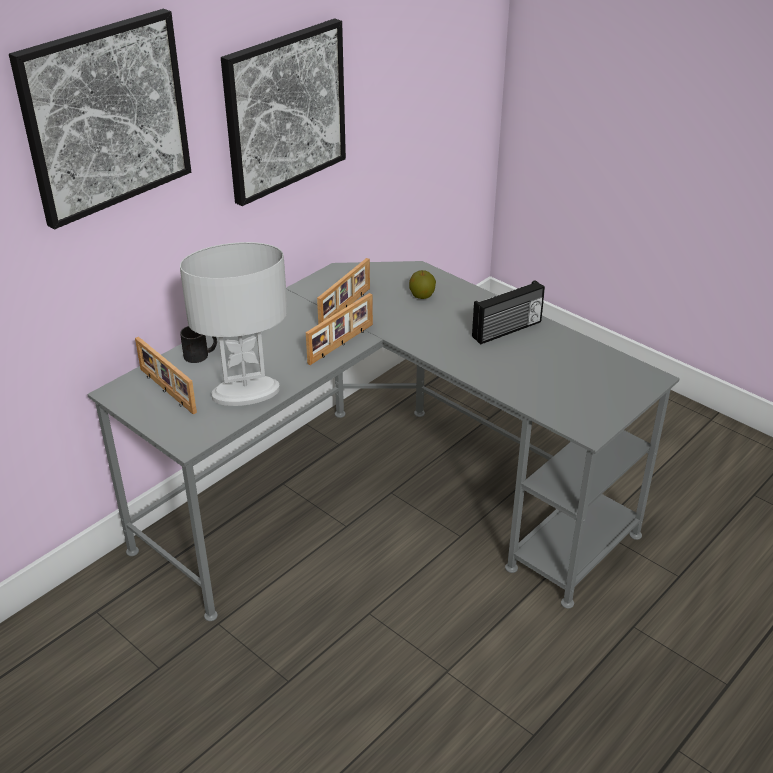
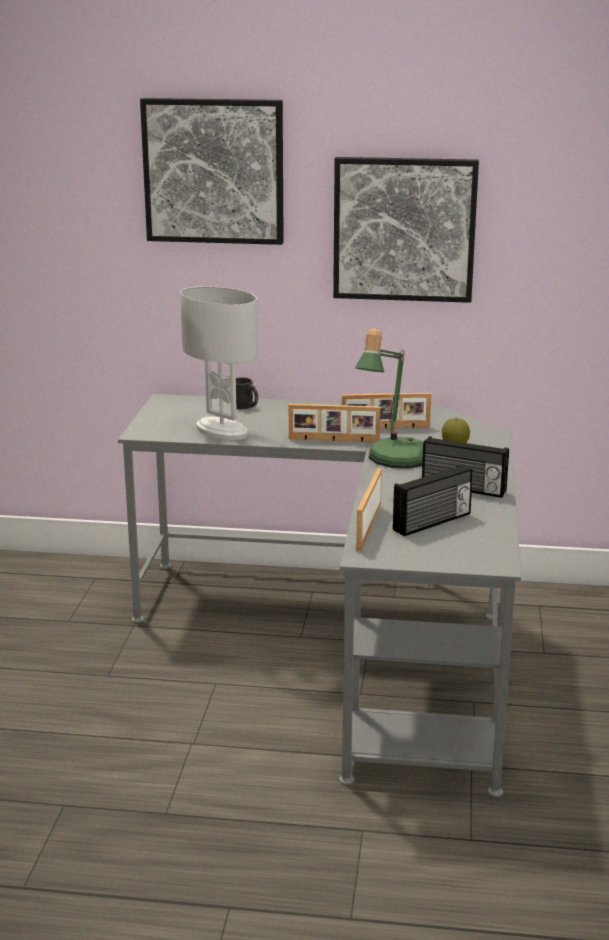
camera: 55 degrees right, 15 degrees down
picture frame [135,337,197,414] -> picture frame moved to [356,468,382,551]
none -> table lamp [355,328,424,468]
none -> radio [393,464,473,536]

